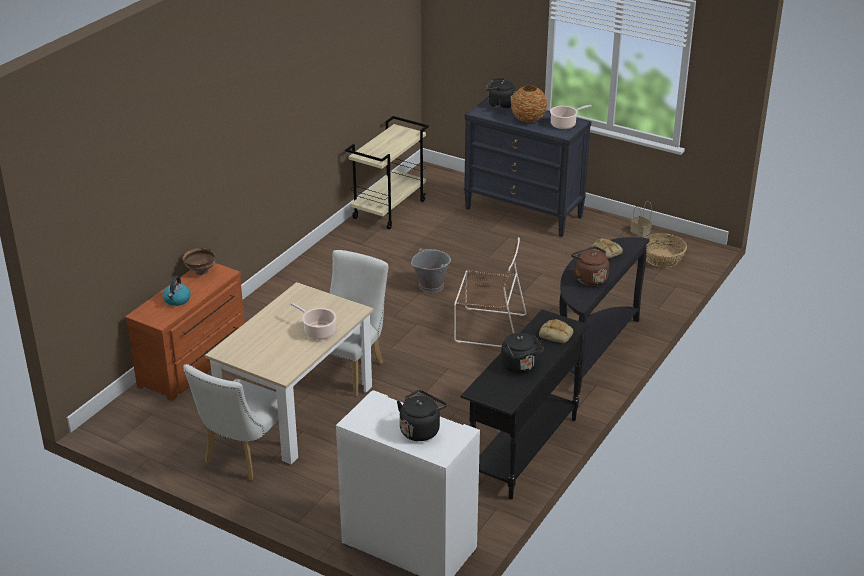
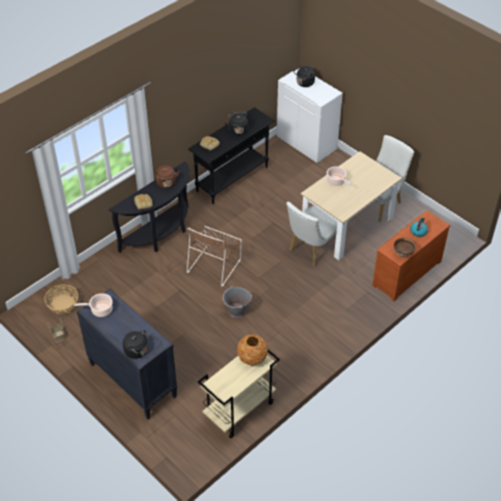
camera: 165 degrees left, 15 degrees up
brown chair [454,237,527,347] -> brown chair turned 90 degrees counterclockwise [187,226,242,287]
vase [511,86,547,123] -> vase moved to [237,334,268,365]

